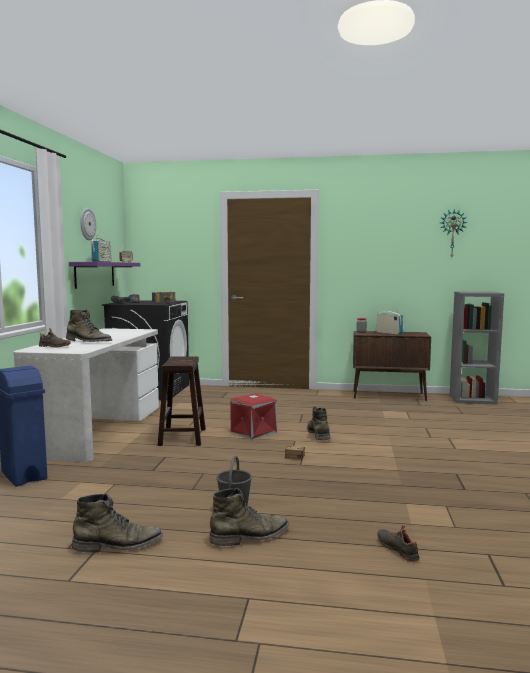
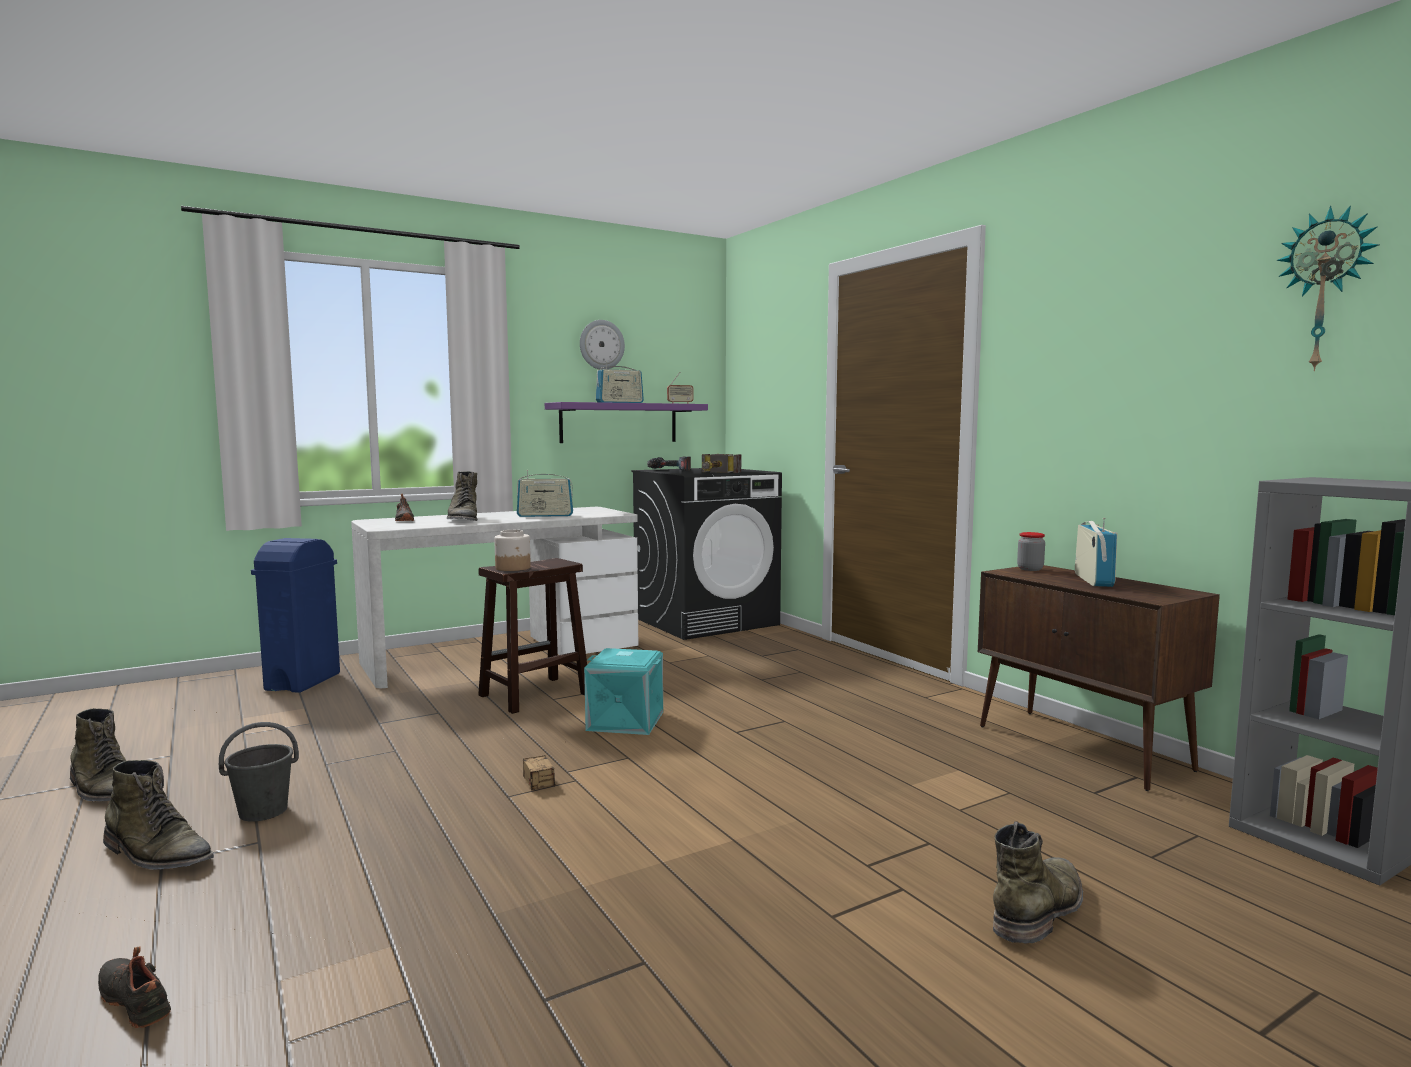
camera: 50 degrees right, 0 degrees up
red storage box [230,394,277,440] -> turquoise storage box [584,648,663,735]
green boot [307,406,330,440] -> green boot moved to [993,821,1083,944]
black shoe [377,525,420,562] -> black shoe turned 75 degrees counterclockwise [98,946,171,1028]
none -> jar [494,530,531,571]
none -> radio [517,470,573,517]

